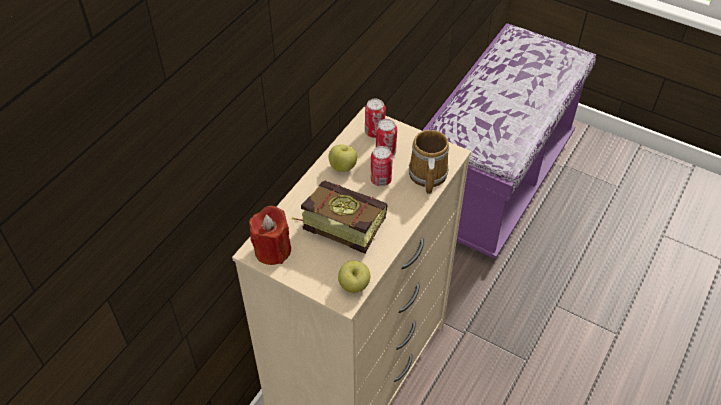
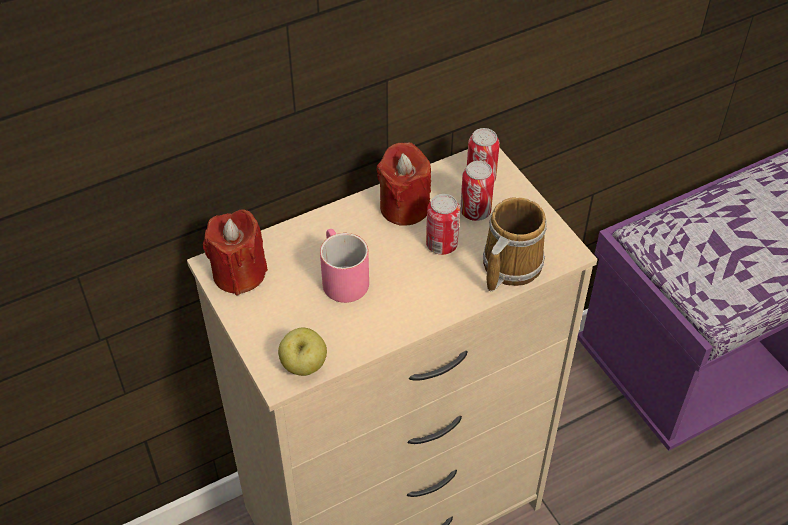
camera: 30 degrees right, 0 degrees up
book [291,181,388,254] -> pink mug [320,229,369,303]
apple [329,144,357,172] -> red candle [377,143,431,226]

